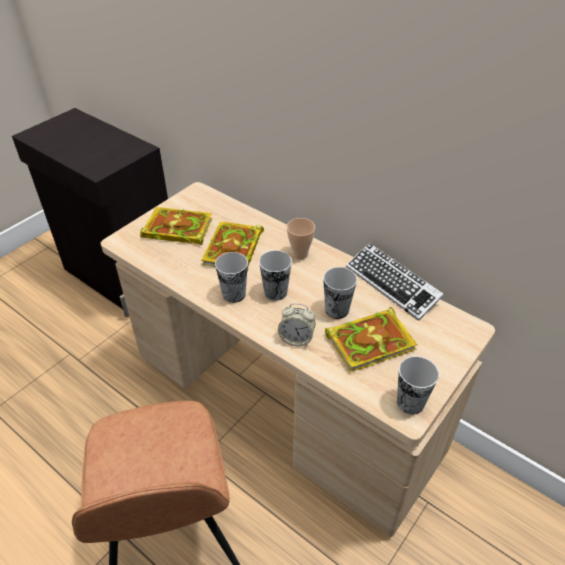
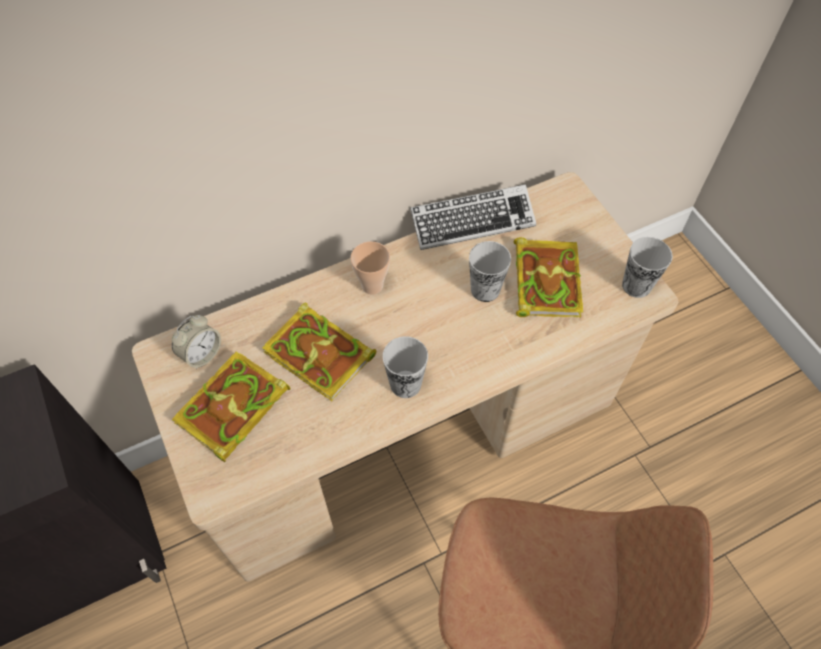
camera: 65 degrees left, 15 degrees up
cup [259,250,292,301] -> none
alarm clock [278,303,315,347] -> alarm clock moved to [172,315,221,369]

